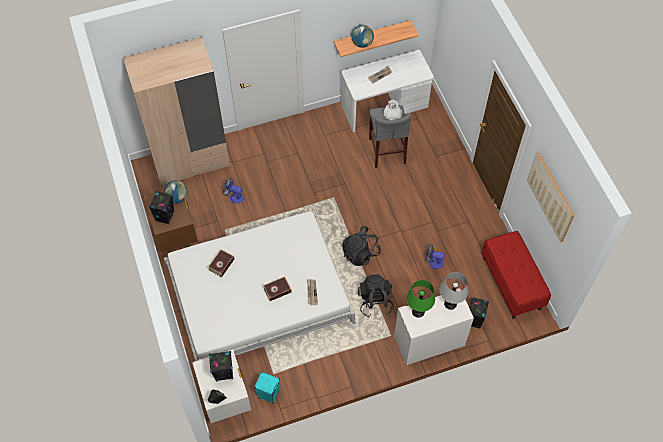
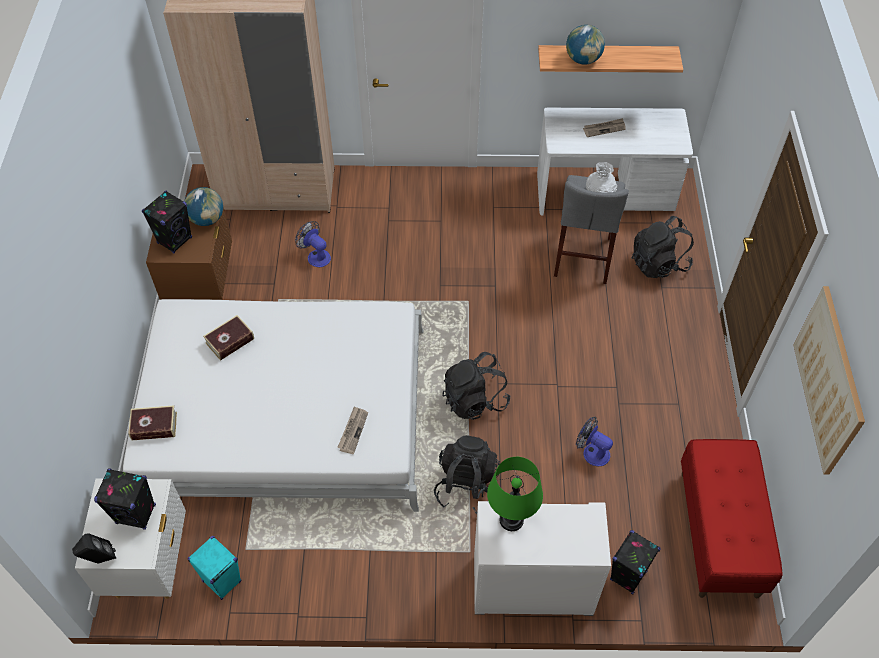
camera: 20 degrees right, 5 degrees down
book [263,276,292,301] -> book moved to [128,405,177,440]
grey table lamp [440,272,468,310] -> none
none -> black backpack [632,216,694,278]

